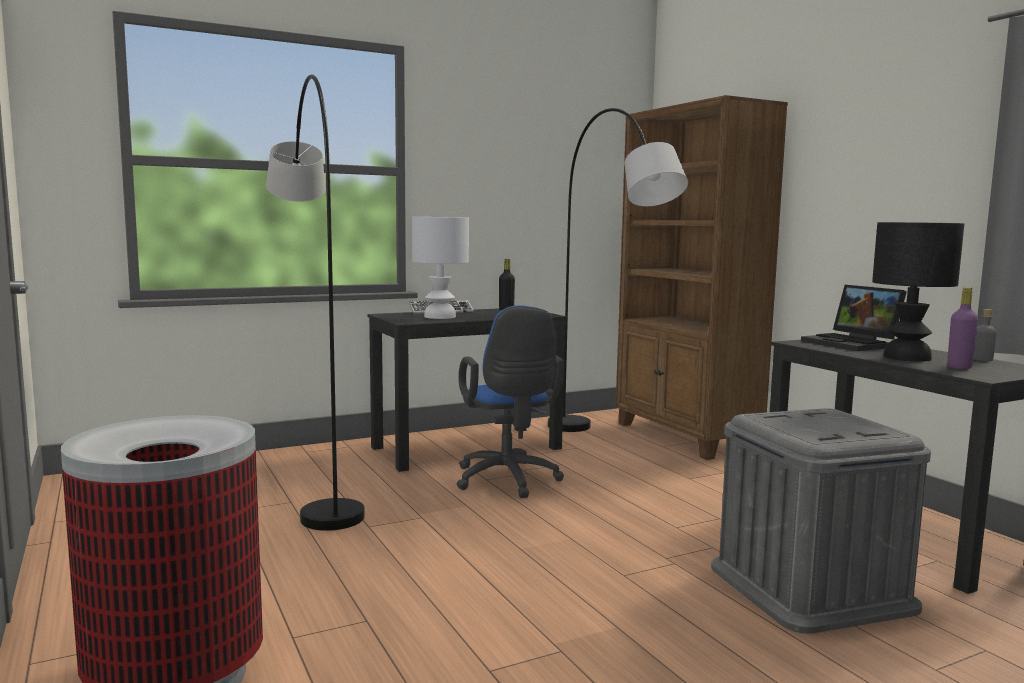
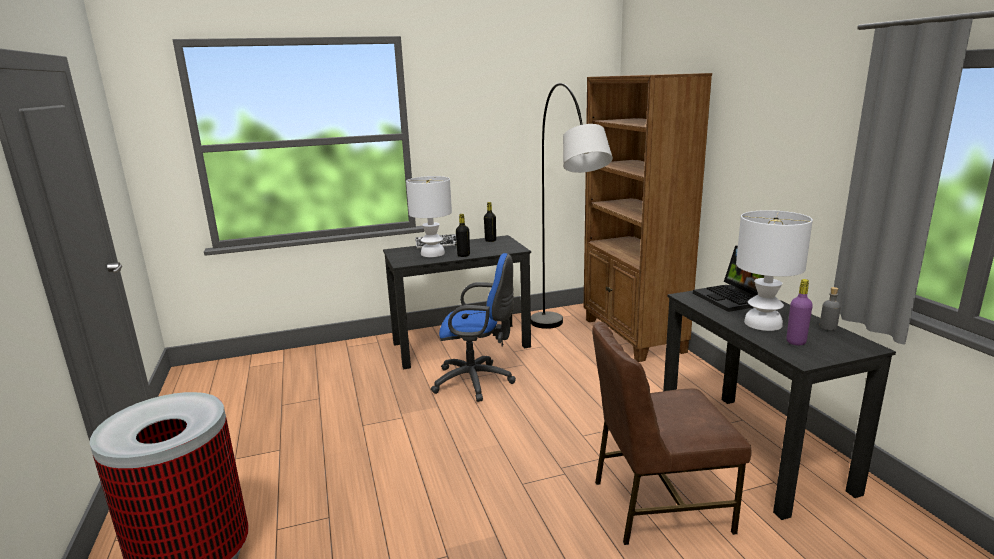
camera: 10 degrees right, 10 degrees up
grey floor lamp [266,74,365,531] -> none
blue office chair [457,305,564,498] -> blue office chair turned 75 degrees counterclockwise [431,253,516,402]
grey storage box [711,408,931,634] -> brown chair [592,321,751,545]
black table lamp [872,222,964,361] -> white table lamp [736,210,813,331]
none -> black bottle [456,214,470,257]

